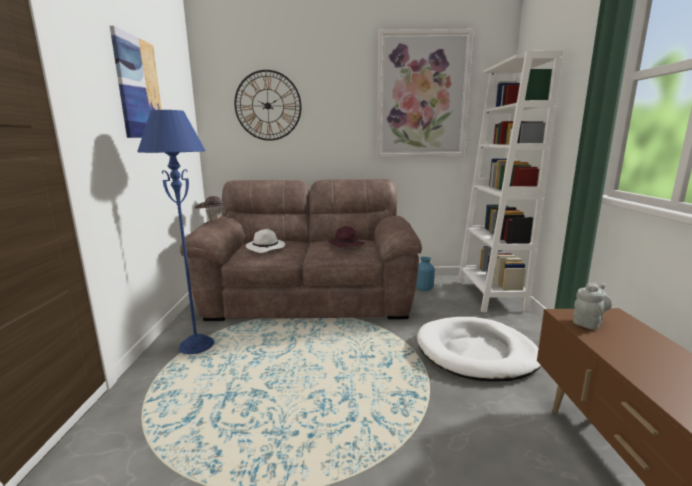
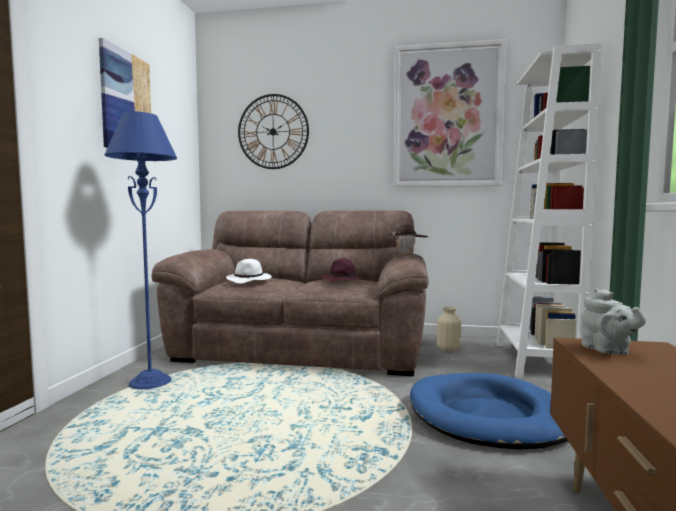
camera: 10 degrees right, 10 degrees down
brown hat [195,196,233,221] -> brown hat moved to [383,225,428,255]
blue vase [416,257,435,291] -> beige vase [437,307,461,351]
white dog bed [417,317,541,381] -> blue dog bed [410,373,568,450]
grey teapot [573,283,612,330] -> grey teapot turned 105 degrees clockwise [581,289,646,355]

